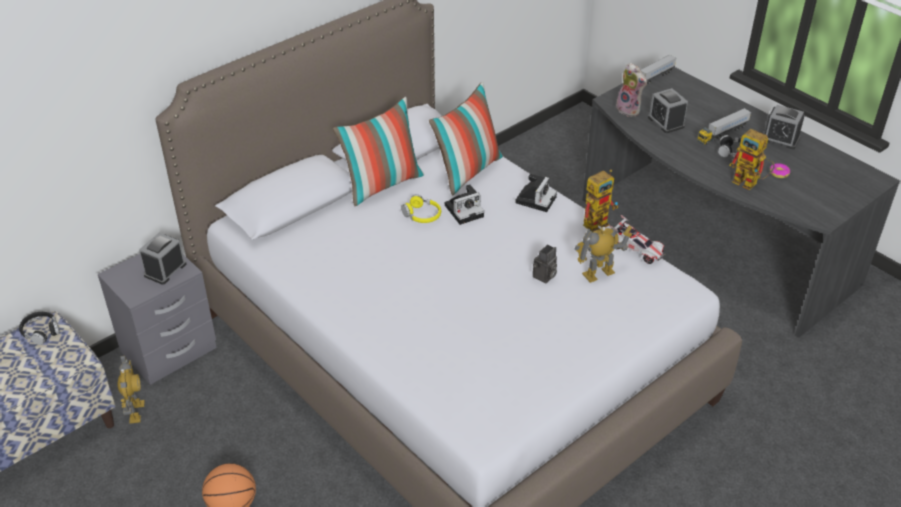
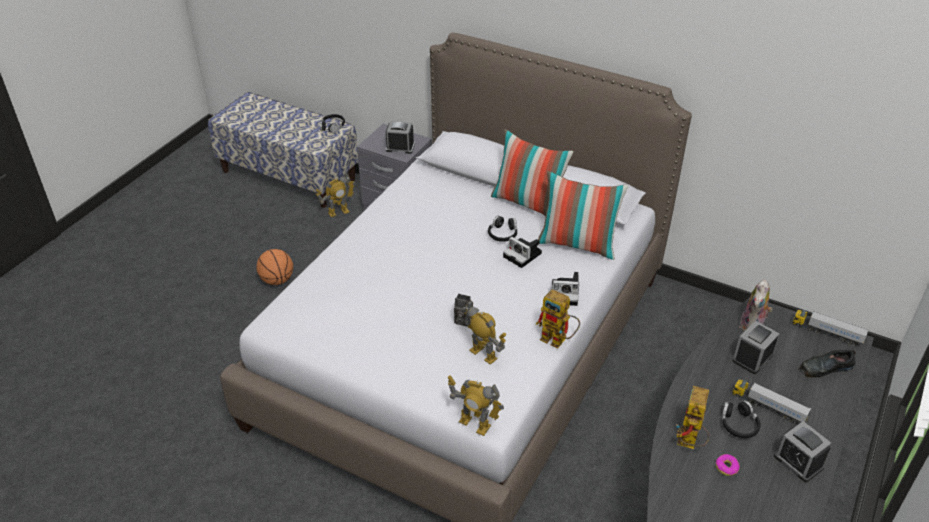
camera: 70 degrees right, 0 degrees up
yellow headphones [401,194,441,223] -> black headphones [488,216,517,242]
toy car [609,215,666,264] -> none
alarm clock [764,105,805,149] -> alarm clock turned 45 degrees counterclockwise [774,421,831,482]
none -> toy robot [448,375,504,436]
none -> black shoe [798,350,856,378]

